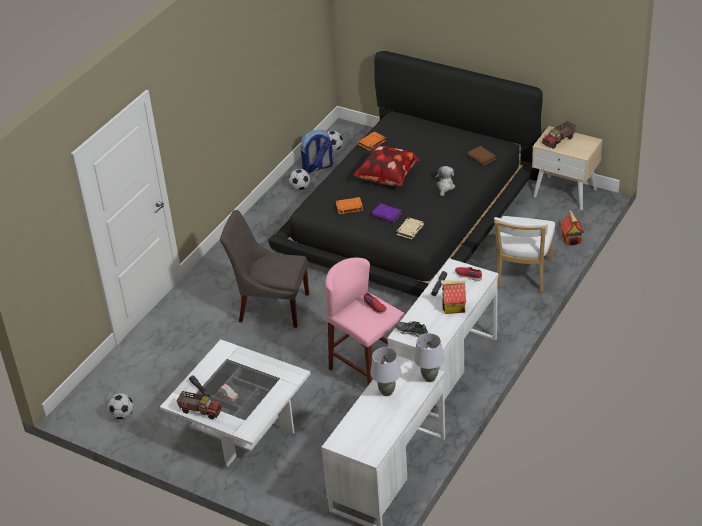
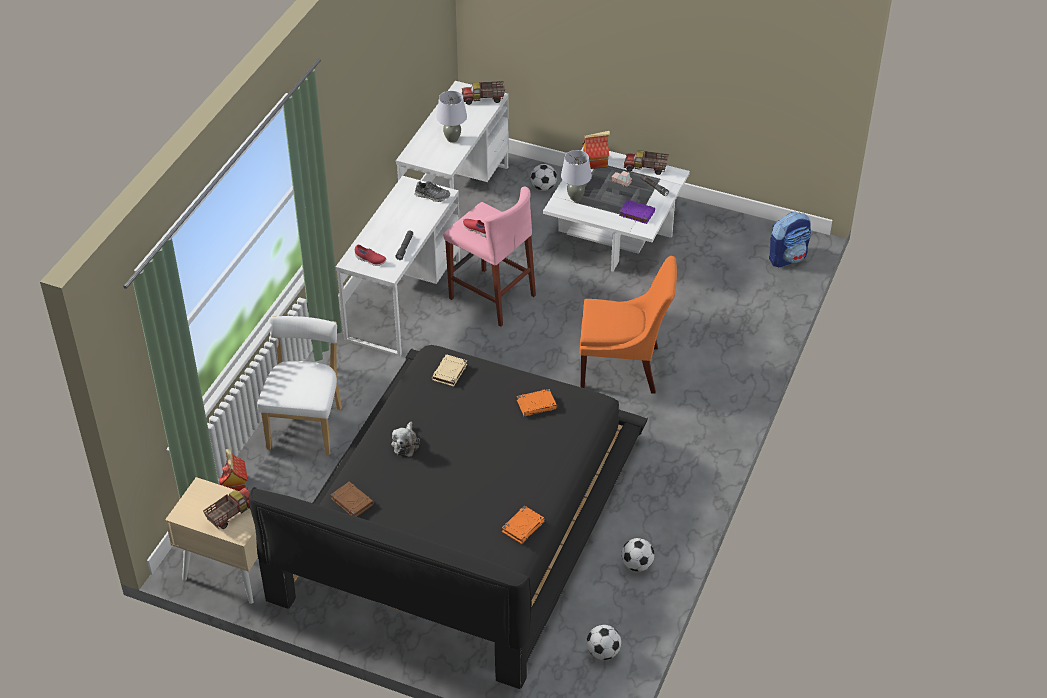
camera: 170 degrees right, 5 degrees up
football [107,393,133,419] -> football moved to [530,164,557,191]
grey chair [220,210,309,328] -> orange chair [580,256,677,394]
backpack [301,130,333,173] -> backpack moved to [769,212,811,267]
pillow [354,145,420,186] -> none
purple book [371,203,402,223] -> purple book moved to [619,200,655,224]
grey table lamp [414,333,445,382] -> grey table lamp moved to [561,150,592,201]
toy house [441,280,466,314] -> toy house moved to [582,131,610,169]
none -> toy truck [462,81,505,105]

